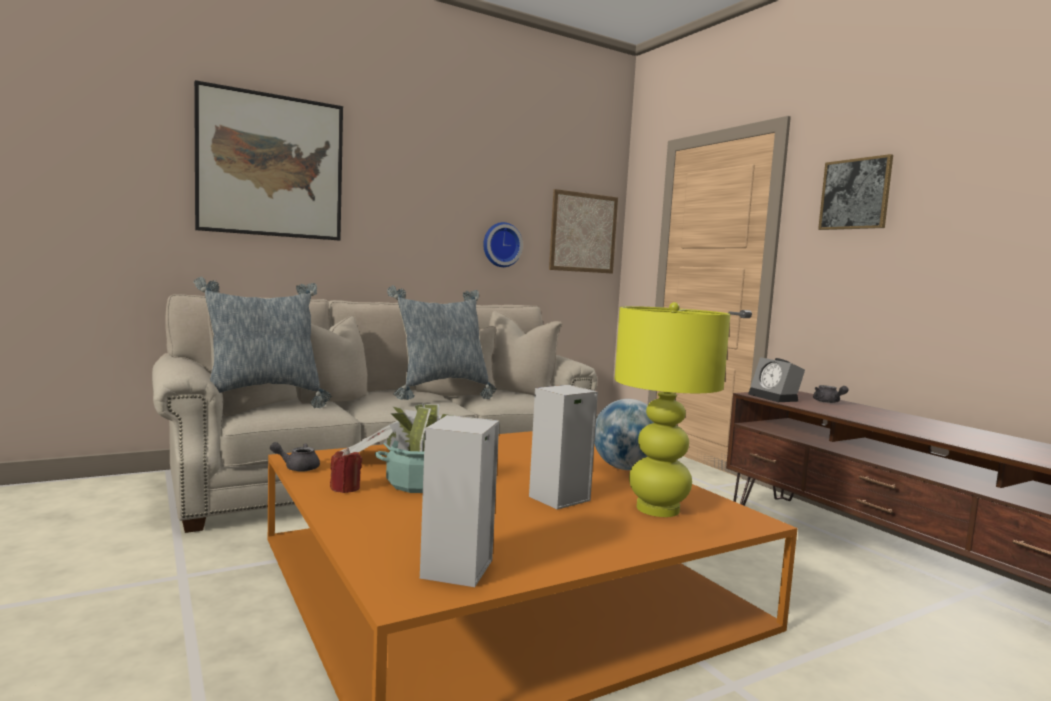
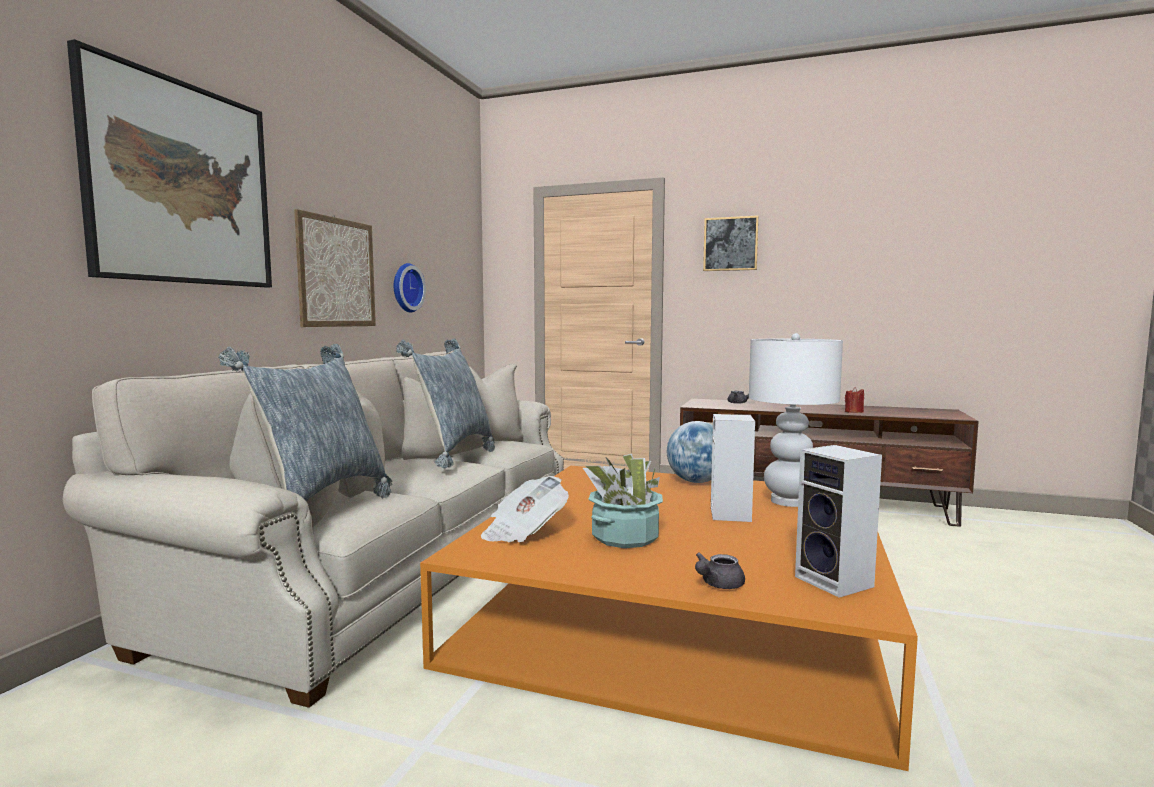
camera: 40 degrees left, 0 degrees up
grey teapot [270,442,320,472] -> grey teapot moved to [695,552,745,589]
red candle [330,448,362,493] -> red candle moved to [845,387,864,413]
picture [549,189,618,274] -> picture moved to [294,209,376,327]
yellow table lamp [615,302,730,517] -> white table lamp [749,333,843,507]
alarm clock [748,357,805,402] -> none

